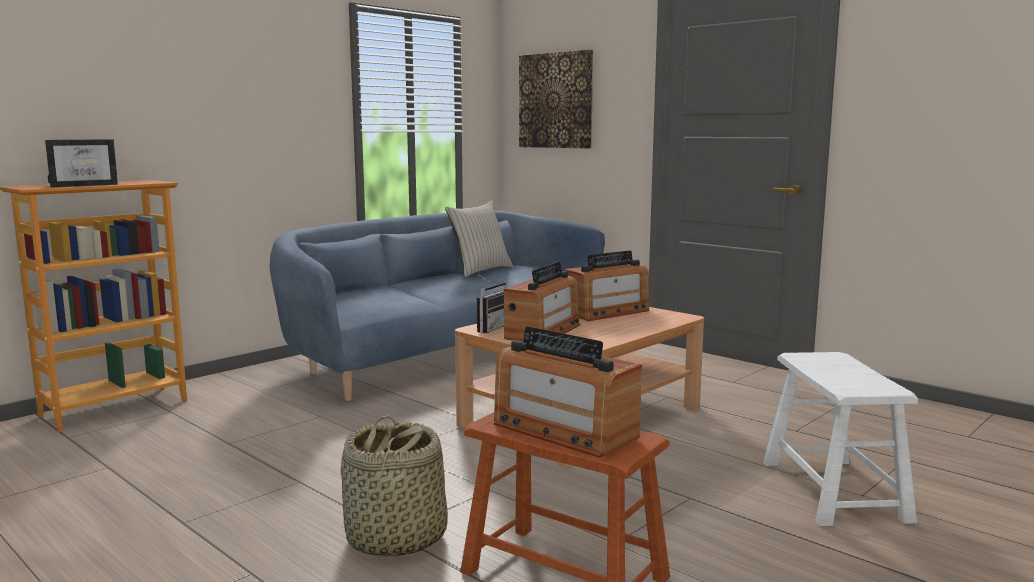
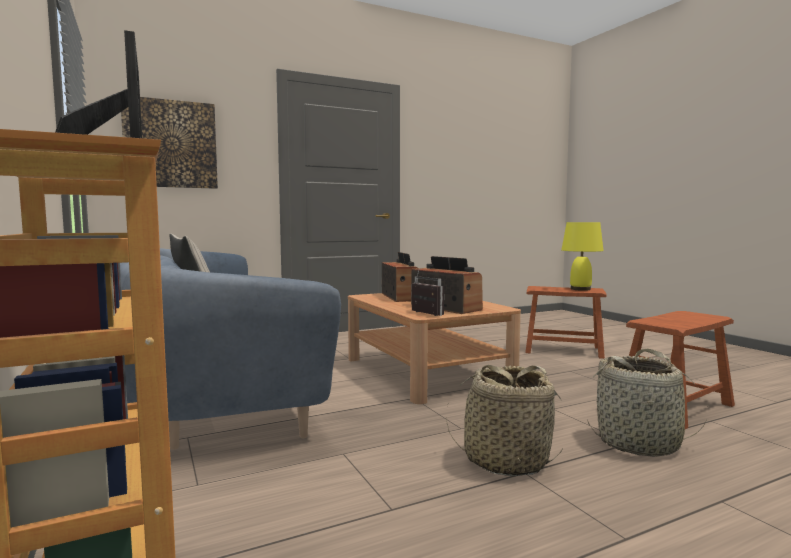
camera: 70 degrees left, 5 degrees down
radio [494,326,642,458] -> none
white stool [763,352,918,526] -> brown stool [525,286,607,359]
none -> basket [446,365,564,476]
none -> yellow table lamp [561,222,604,291]

